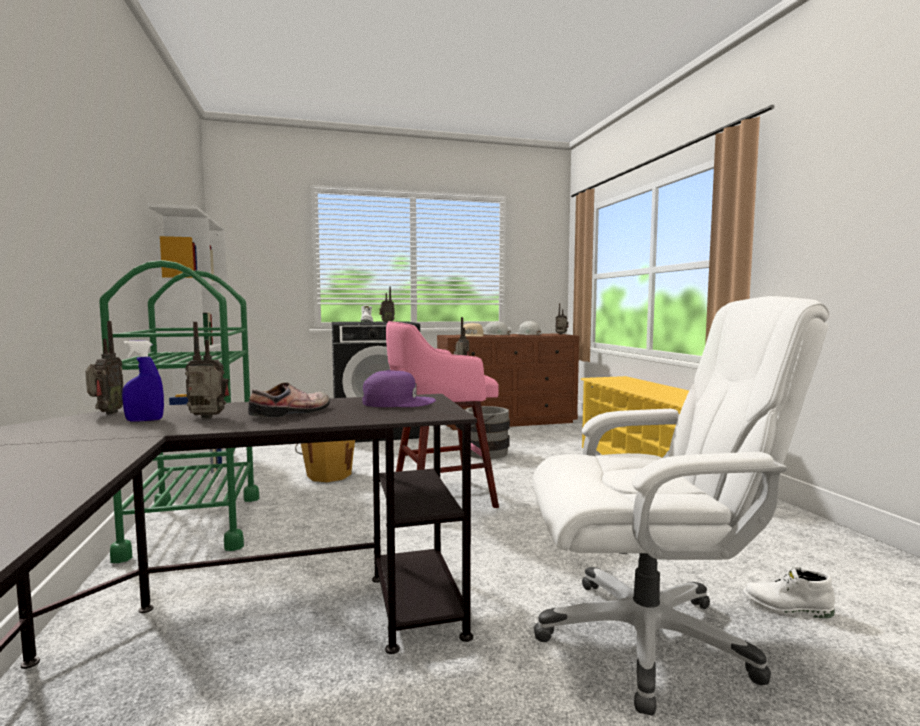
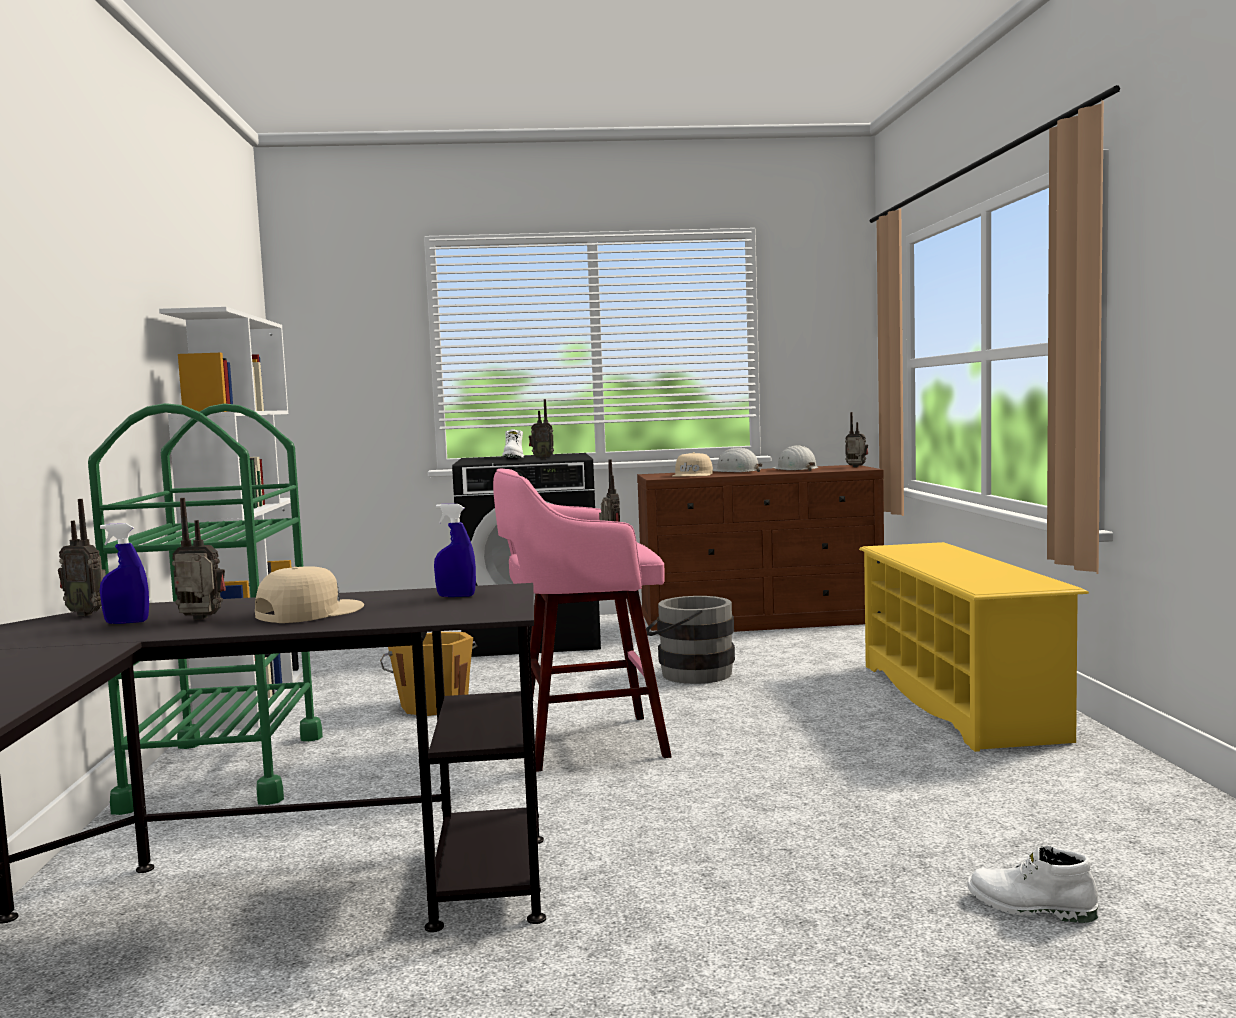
camera: 10 degrees right, 0 degrees up
radio [86,321,123,414] -> radio turned 105 degrees clockwise [58,499,106,616]
shoe [248,382,330,418] -> beige cap [255,566,364,623]
purple cap [362,370,436,407] -> blue spray bottle [434,504,476,597]
white office chair [533,296,830,716] -> none

